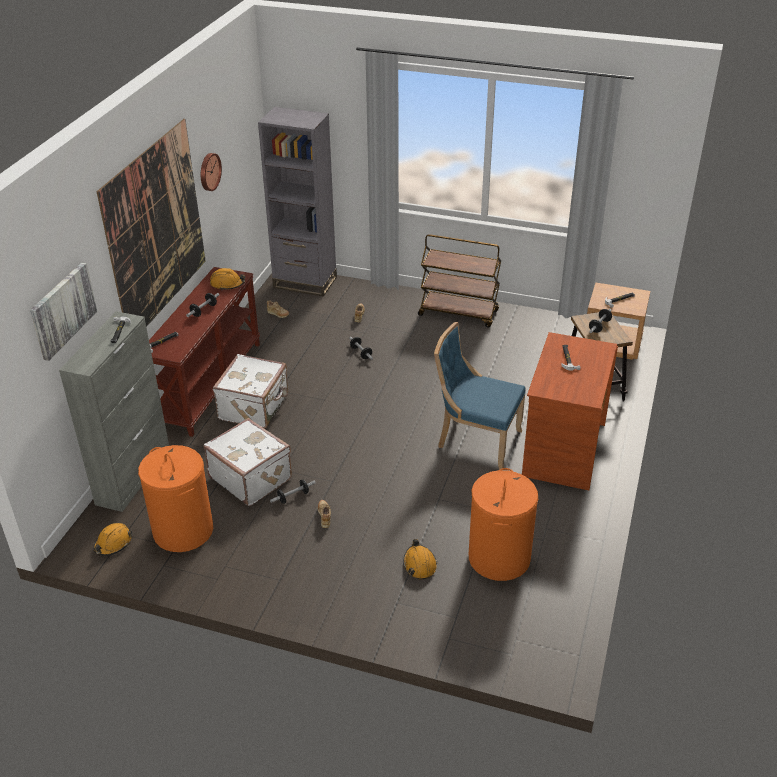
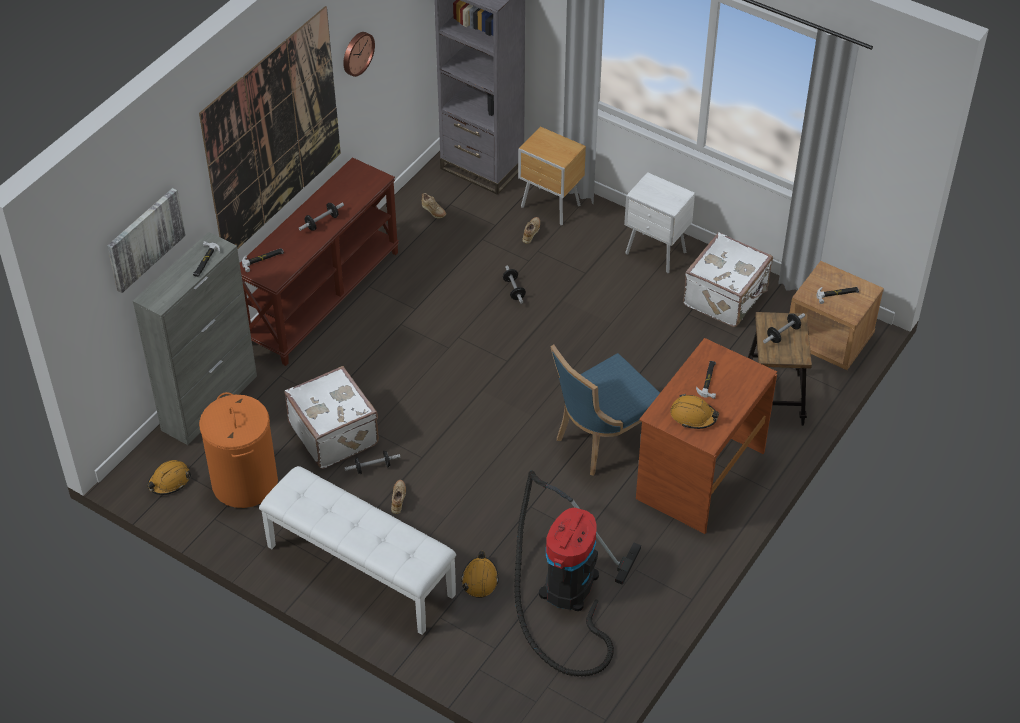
camera: 15 degrees right, 10 degrees up
orange hard hat [210,268,245,291] -> orange hard hat moved to [670,394,719,429]
white suitcase [213,354,288,428] -> white suitcase moved to [683,232,773,327]
brown cart [418,234,501,328] -> white nightstand [624,172,695,273]
blue chair [434,322,526,470] -> blue chair turned 75 degrees counterclockwise [550,345,660,476]
orange laundry basket [469,468,538,581] -> vacuum cleaner [514,470,641,677]
none -> white bench [259,466,456,635]
none -> brown nightstand [518,126,586,226]

